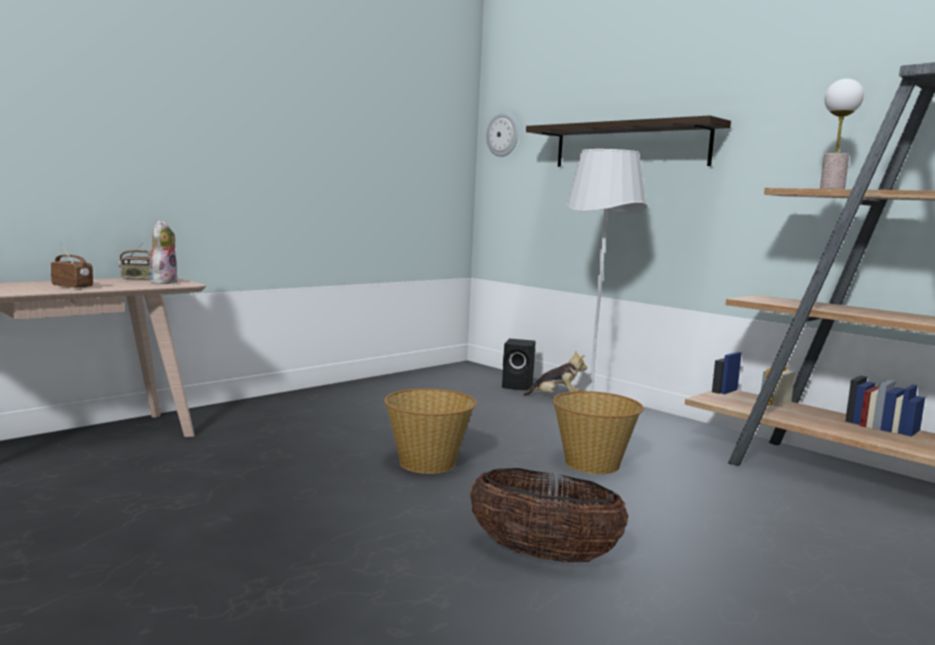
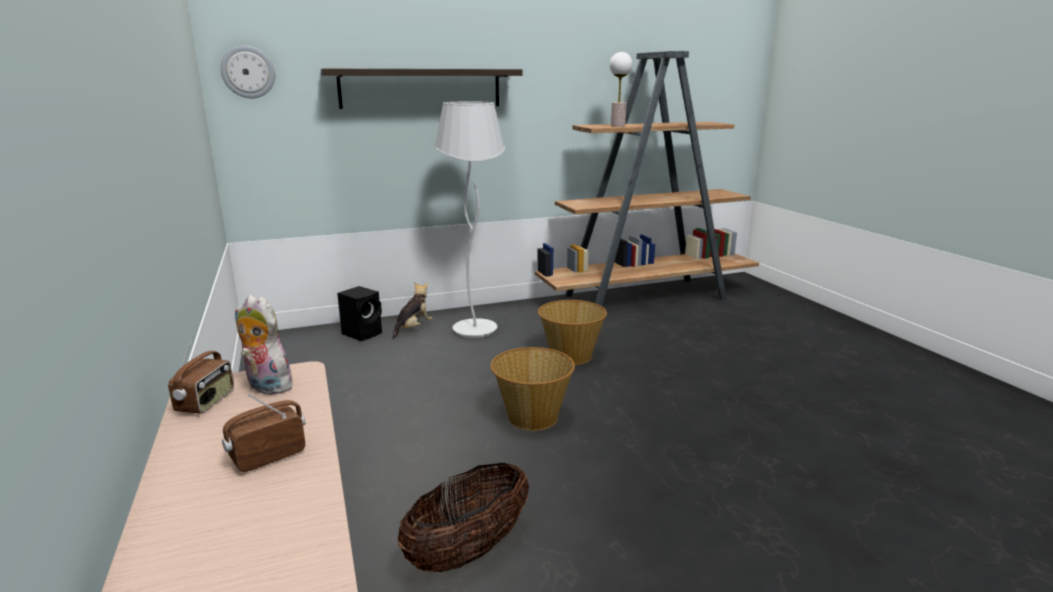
camera: 65 degrees left, 10 degrees up
basket [470,468,628,563] -> basket moved to [398,463,529,572]

